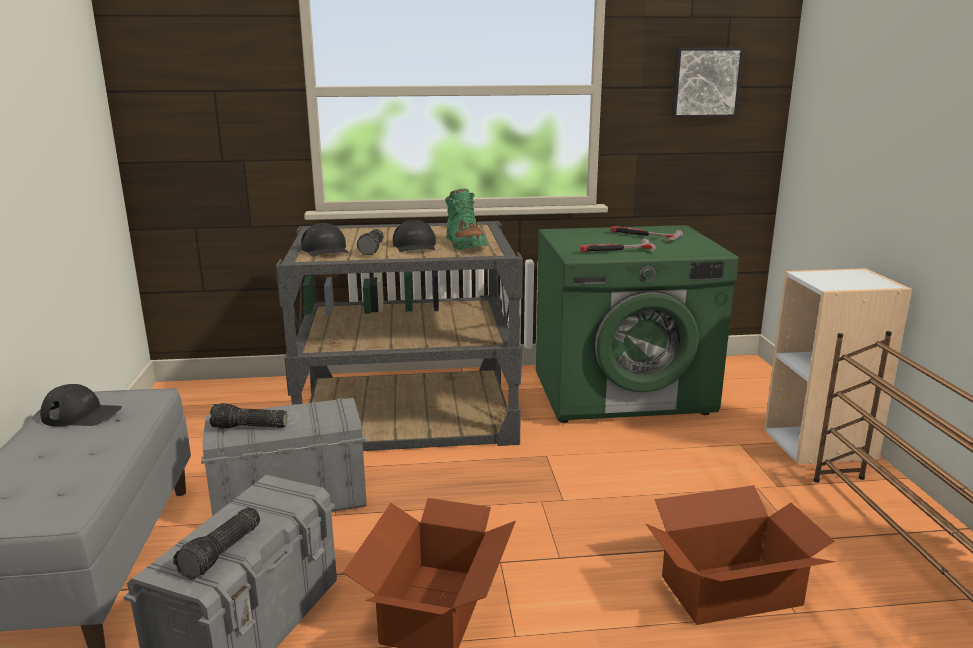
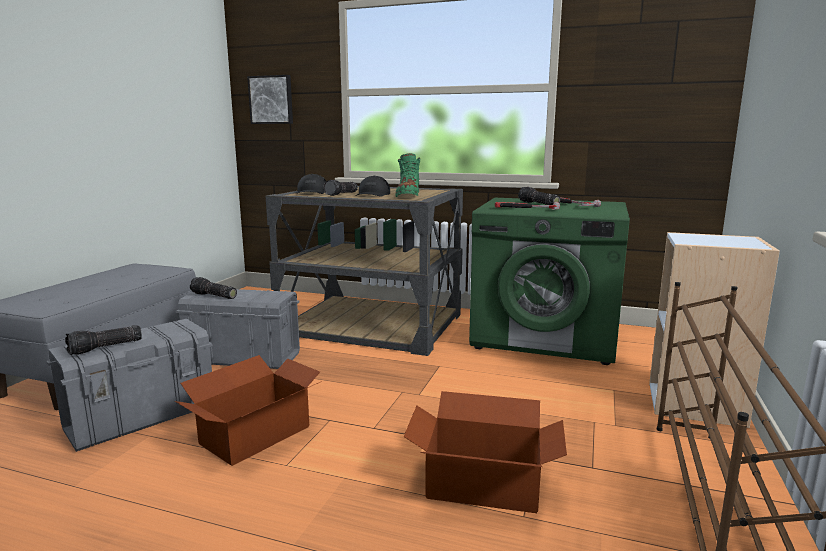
camera: 25 degrees right, 5 degrees down
black cap [40,384,122,427] -> none
picture [671,48,744,118] -> picture moved to [247,75,293,124]
none -> flashlight [518,187,560,205]

